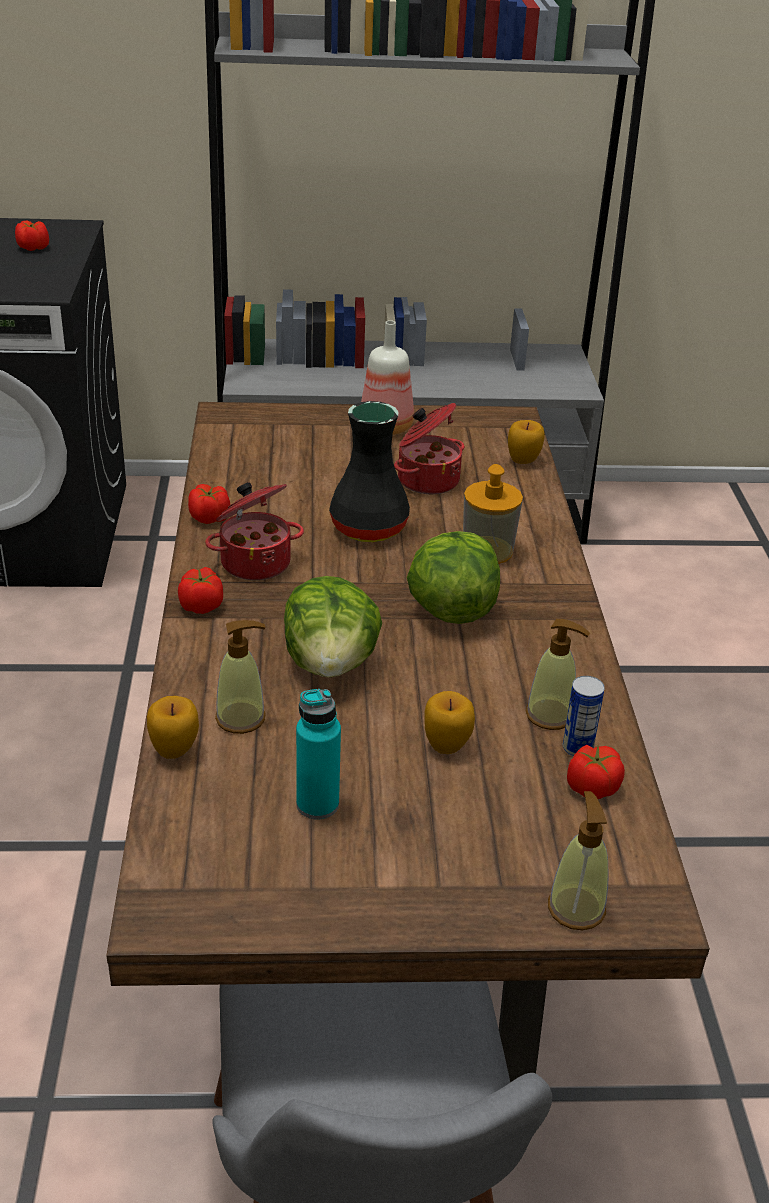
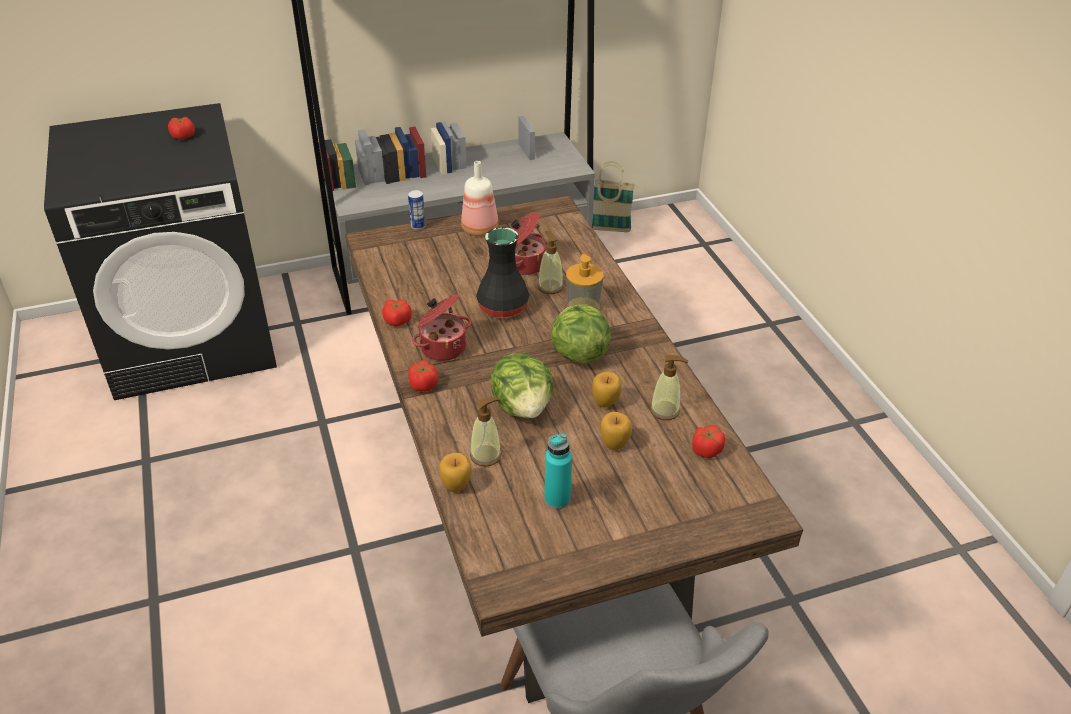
camera: 15 degrees left, 5 degrees up
apple [508,420,545,464] -> apple moved to [592,372,622,407]
soap dispenser [548,791,609,930] -> soap dispenser moved to [538,231,563,294]
can [563,676,605,757] -> can moved to [408,190,425,230]
none -> basket [593,161,635,232]

